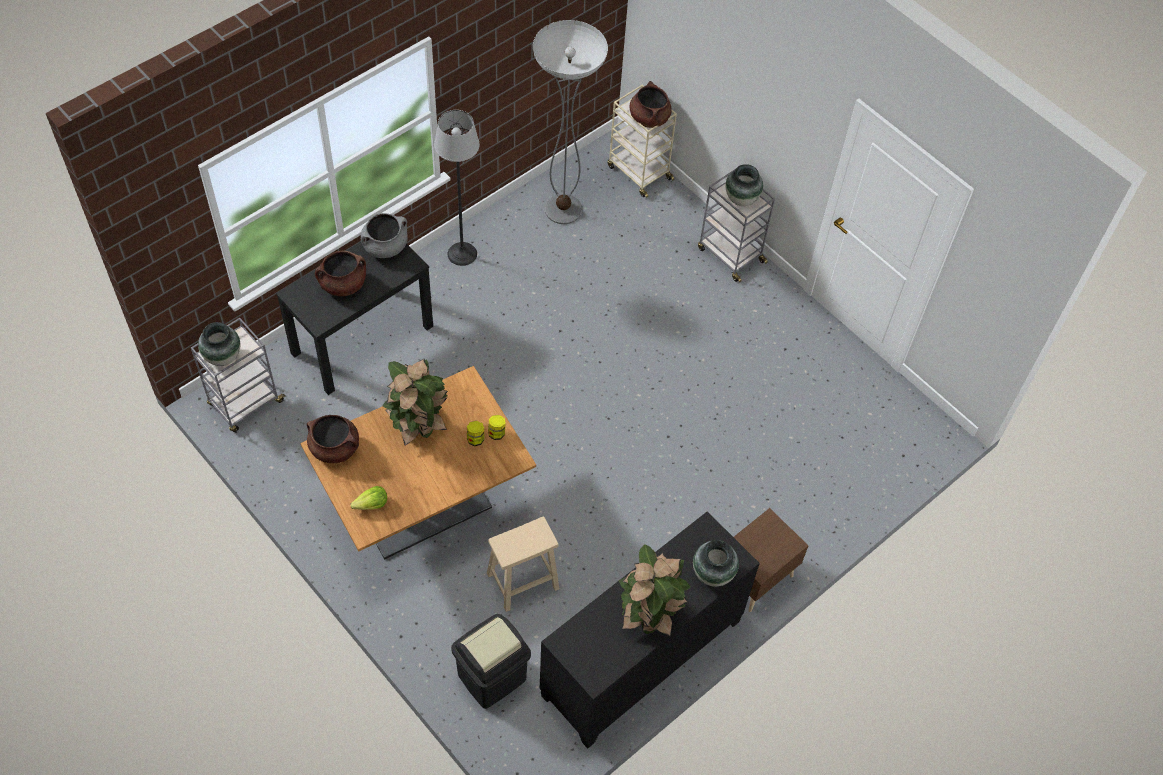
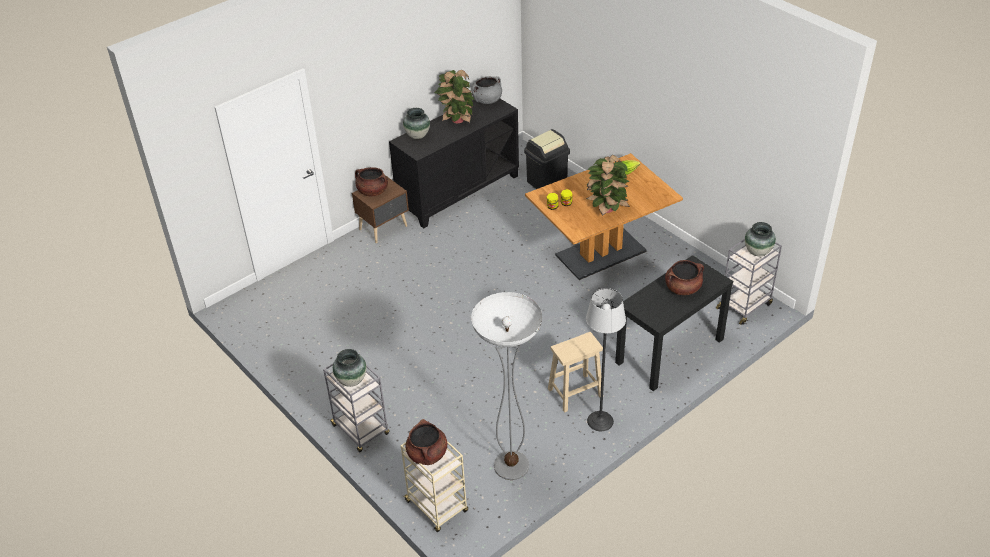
camera: 175 degrees left, 15 degrees down
brown cooking pot [307,415,359,463] -> brown cooking pot moved to [355,167,388,196]
grey cooking pot [361,213,408,258] -> grey cooking pot moved to [471,76,502,104]
beige stool [487,516,559,612] -> beige stool moved to [548,332,603,413]

